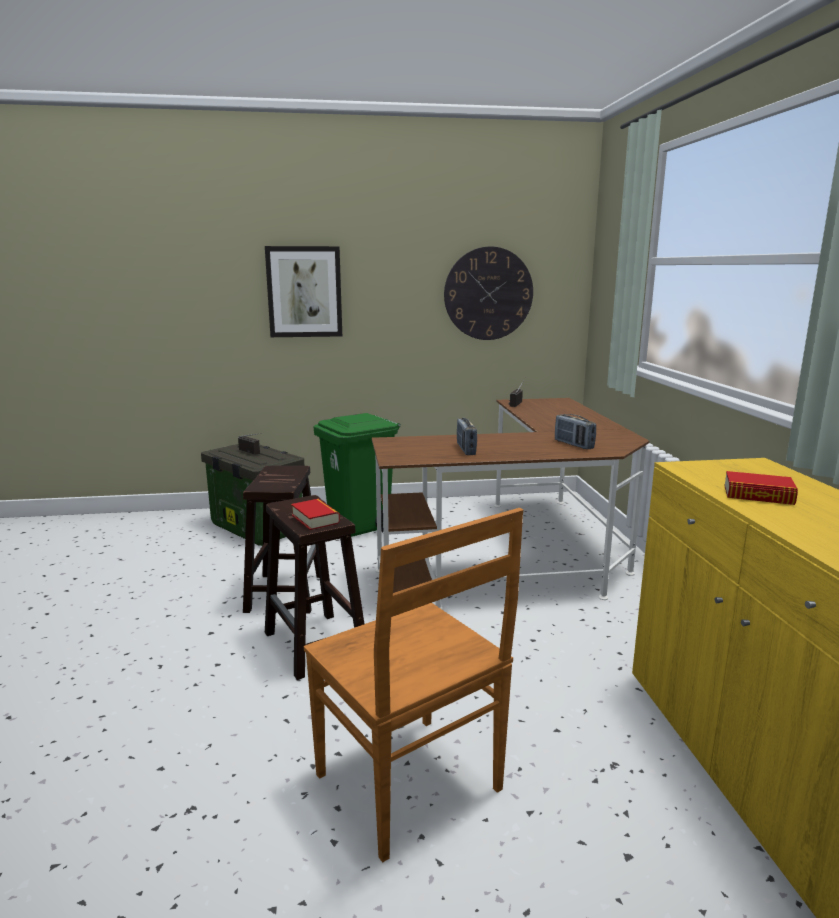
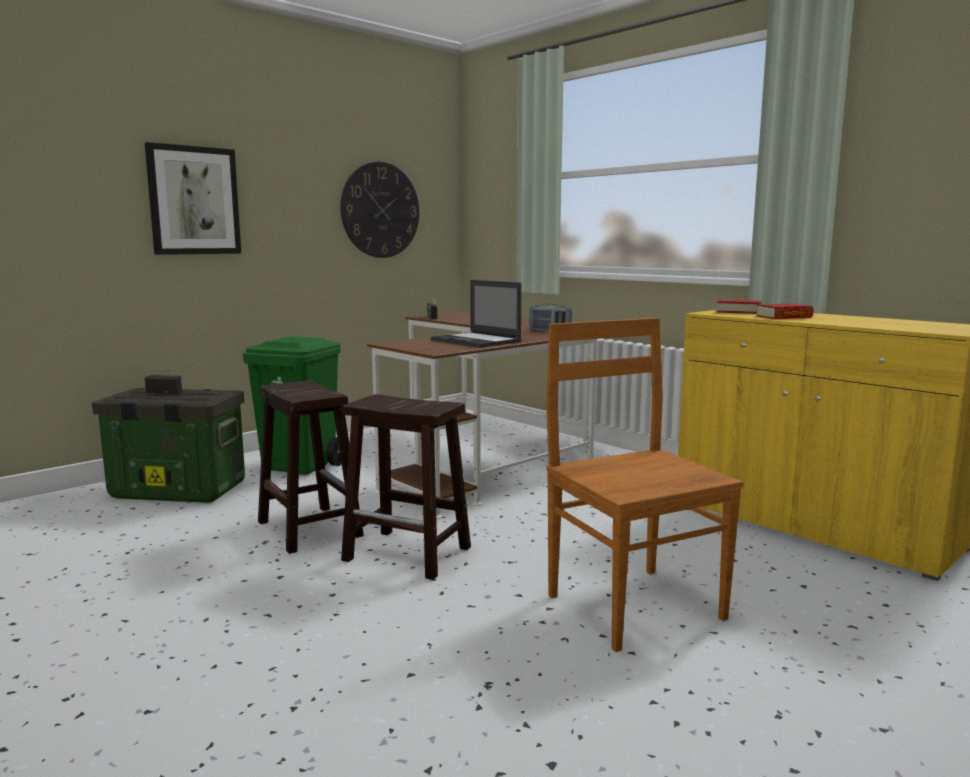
camera: 35 degrees left, 5 degrees down
book [291,499,340,530] -> book moved to [717,299,762,314]
brown chair [304,508,523,862] -> brown chair turned 135 degrees counterclockwise [546,318,744,652]
radio [457,418,477,455] -> laptop [431,280,522,348]

